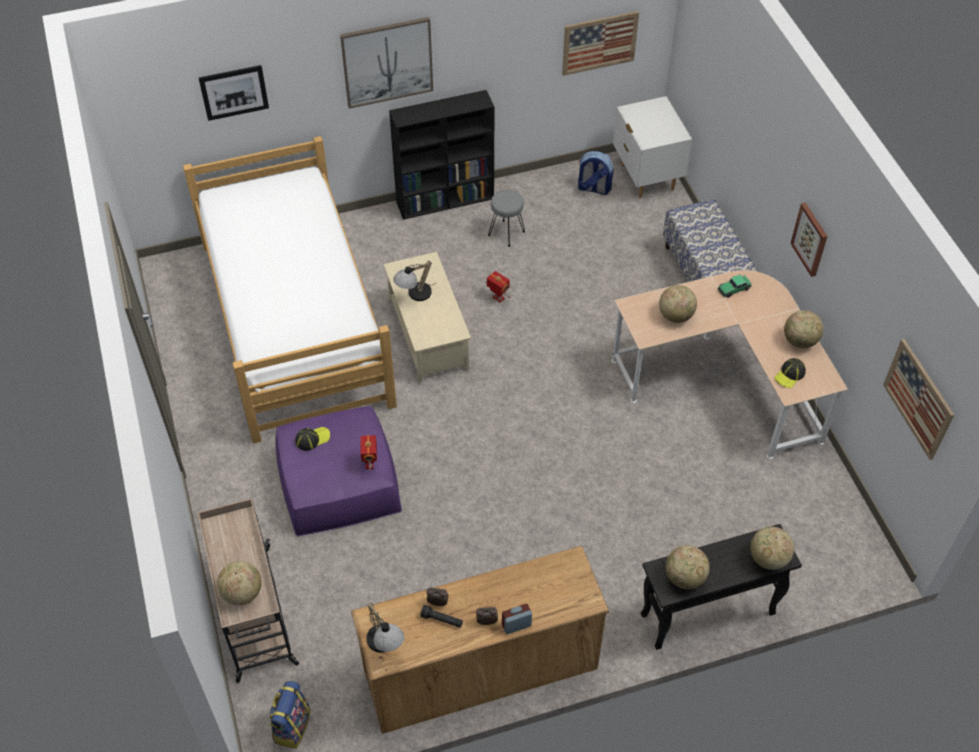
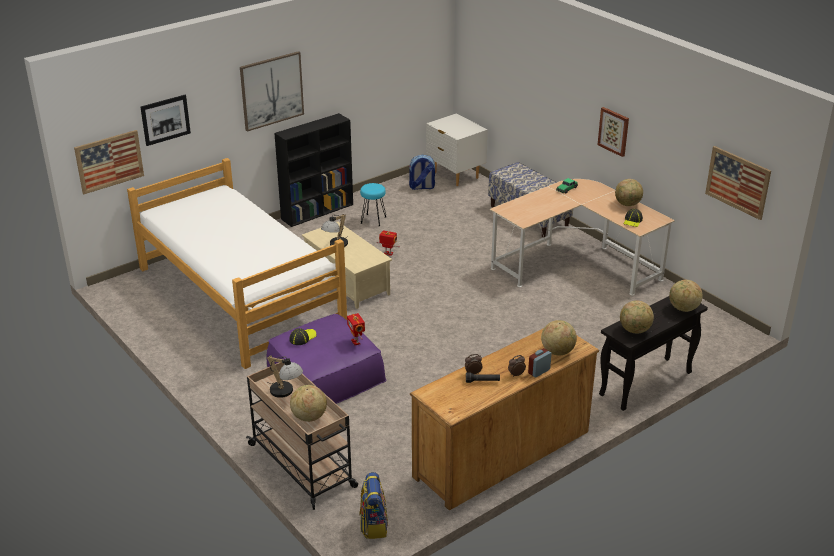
camera: 20 degrees left, 20 degrees down
table lamp [366,602,404,653] -> table lamp moved to [267,356,303,398]
grey stool [488,190,525,247] -> turquoise stool [360,183,386,226]
picture [562,11,639,76] -> picture moved to [74,130,144,194]
globe [659,285,697,323] -> globe moved to [541,320,577,355]

